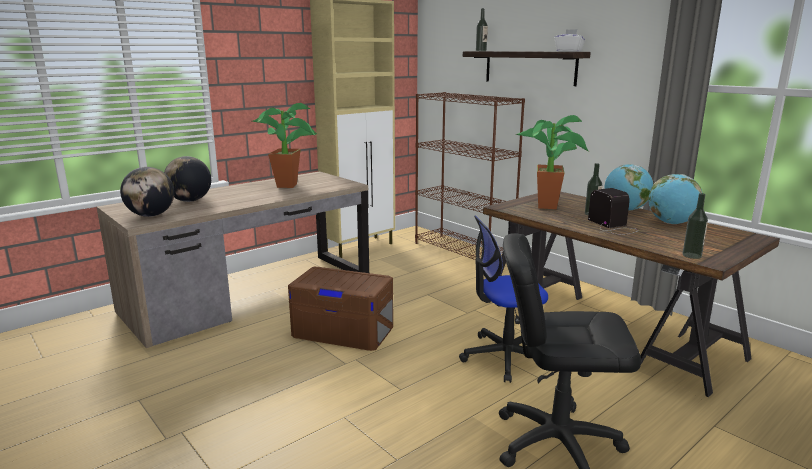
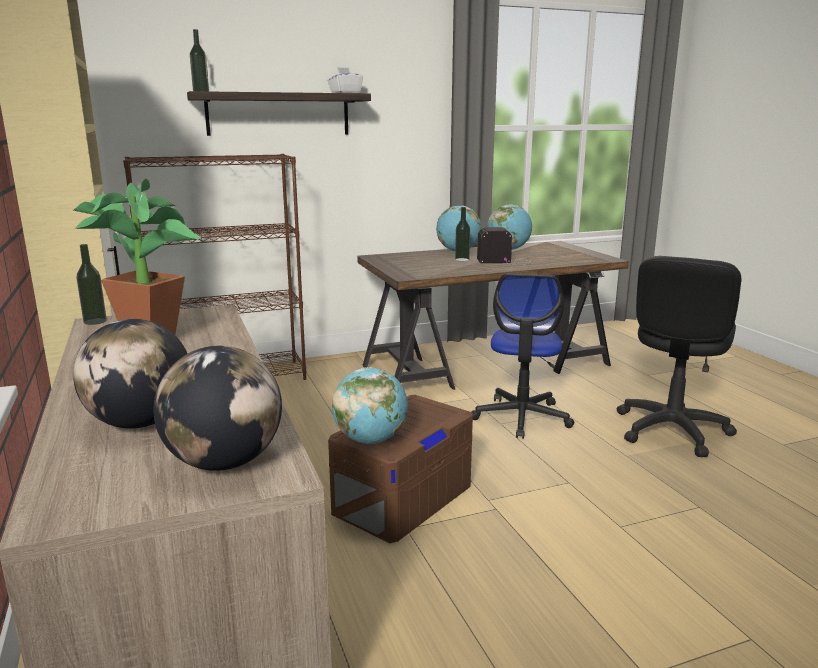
camera: 70 degrees left, 0 degrees up
potted plant [515,115,589,209] -> none
bottle [682,193,708,259] -> bottle moved to [77,244,107,325]
none -> globe [332,367,408,444]

